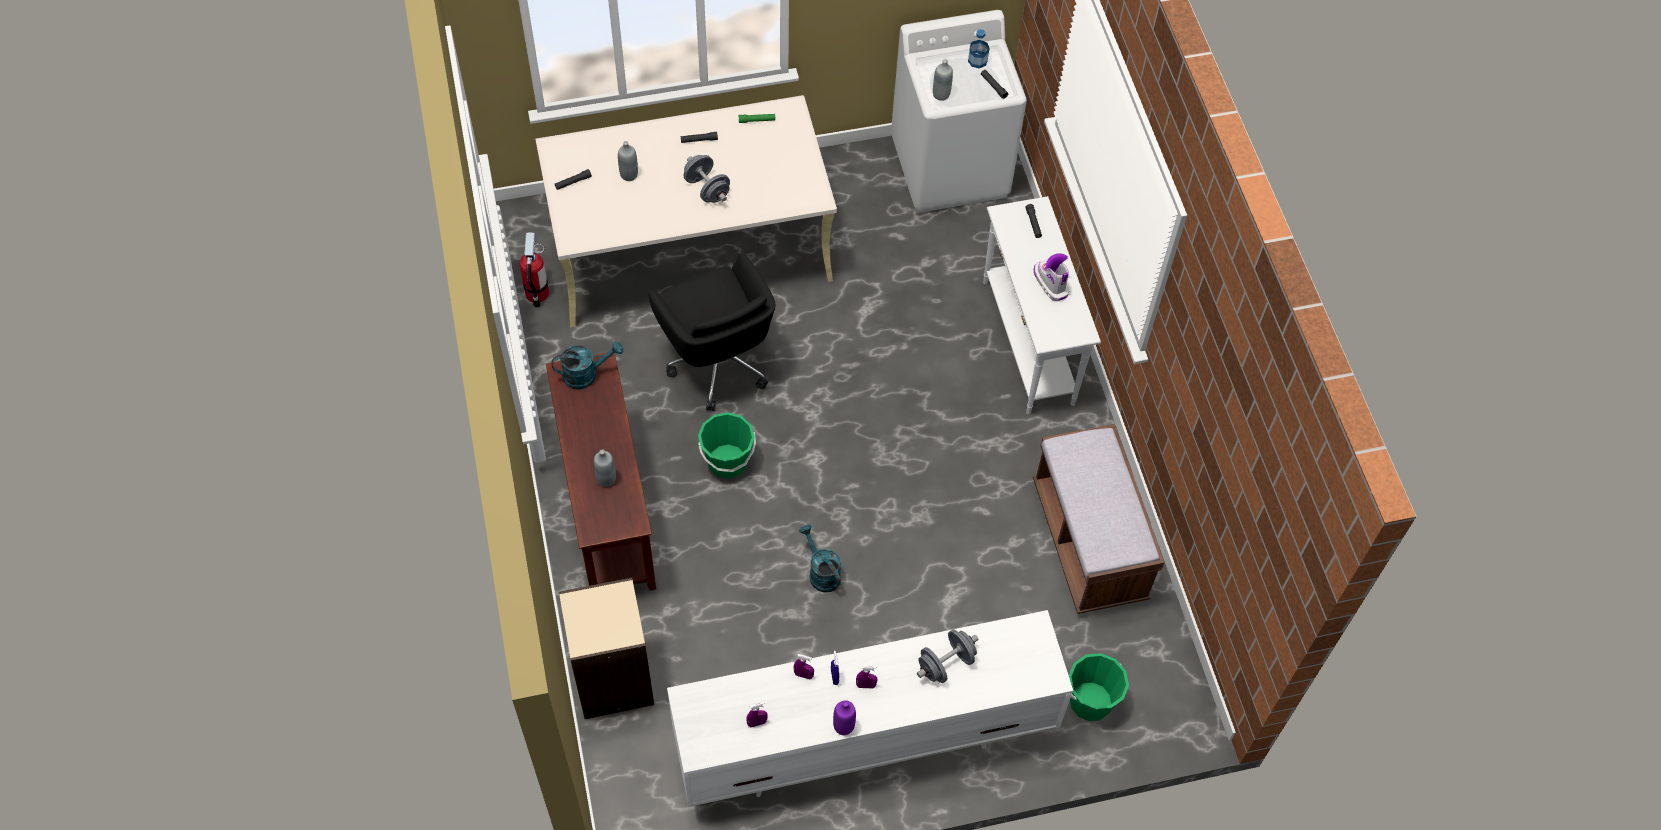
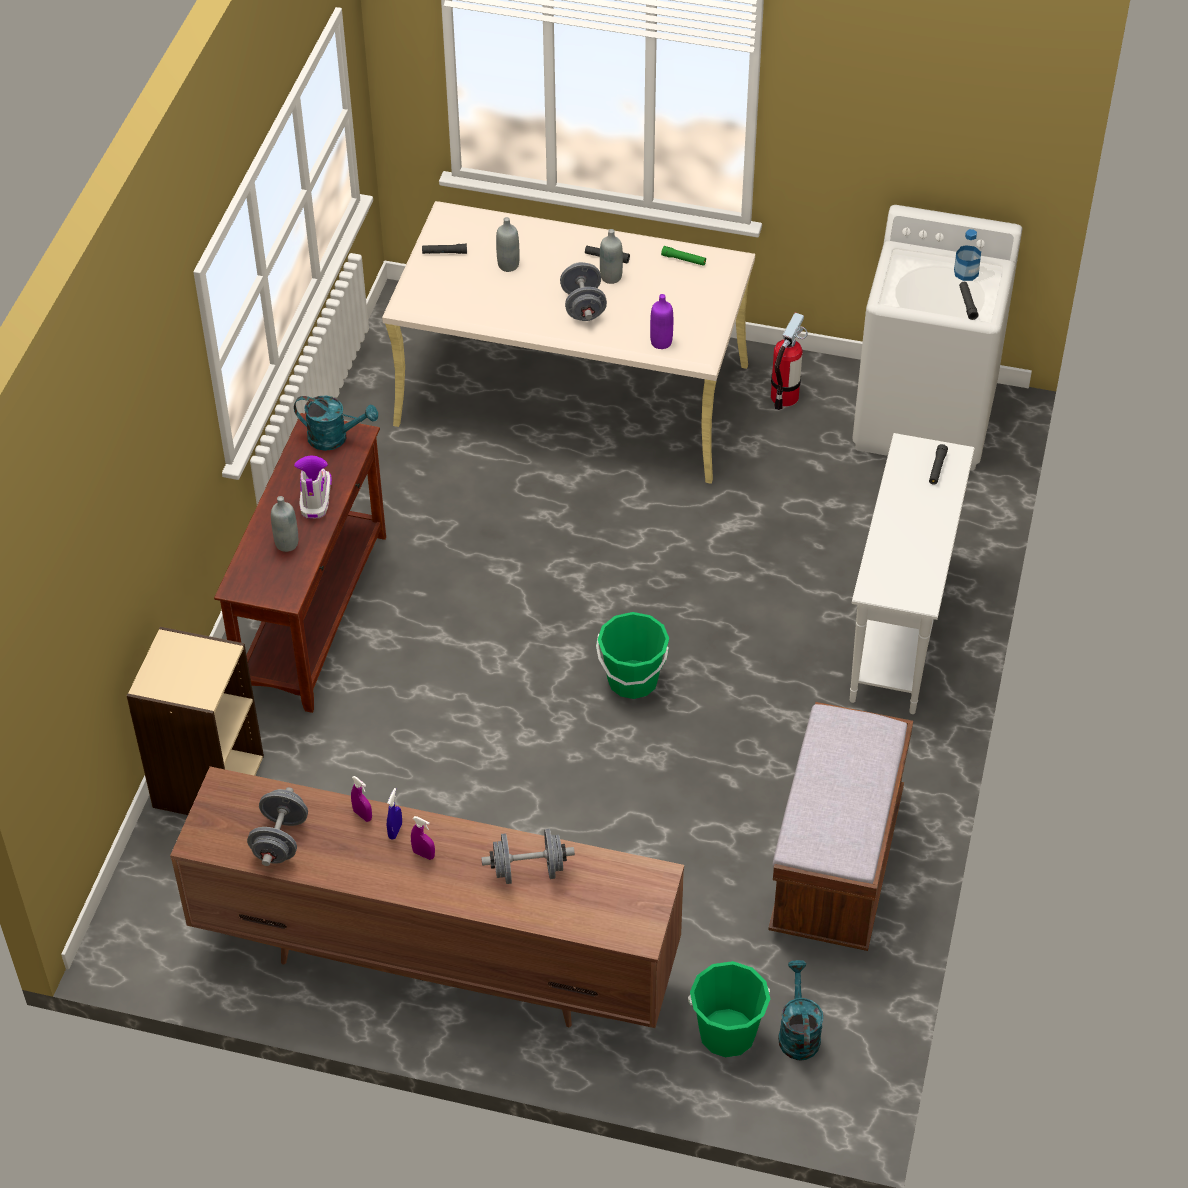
camera: 30 degrees right, 10 degrees down
fire extinguisher [519,232,549,308] -> fire extinguisher moved to [771,312,808,410]
black office chair [648,253,775,411] -> none
white cabinet [667,610,1073,807] -> brown cabinet [170,766,684,1028]
green bucket [698,412,756,479] -> green bucket moved to [596,612,669,699]
purple spray bottle [746,702,768,727] -> grey dumbbell [247,787,308,866]
turquoise watering can [799,524,841,593] -> turquoise watering can moved to [778,960,824,1060]
purple bottle [833,700,856,735] -> purple bottle moved to [650,294,673,349]
grey bottle [933,59,953,101] -> grey bottle moved to [600,229,623,284]
boot [1034,254,1069,301] -> boot moved to [294,455,332,519]

